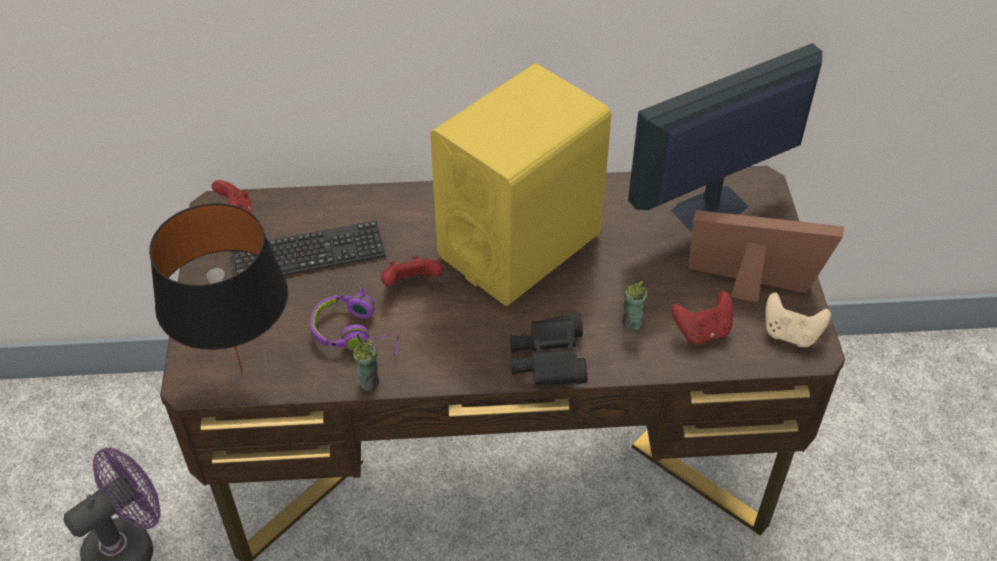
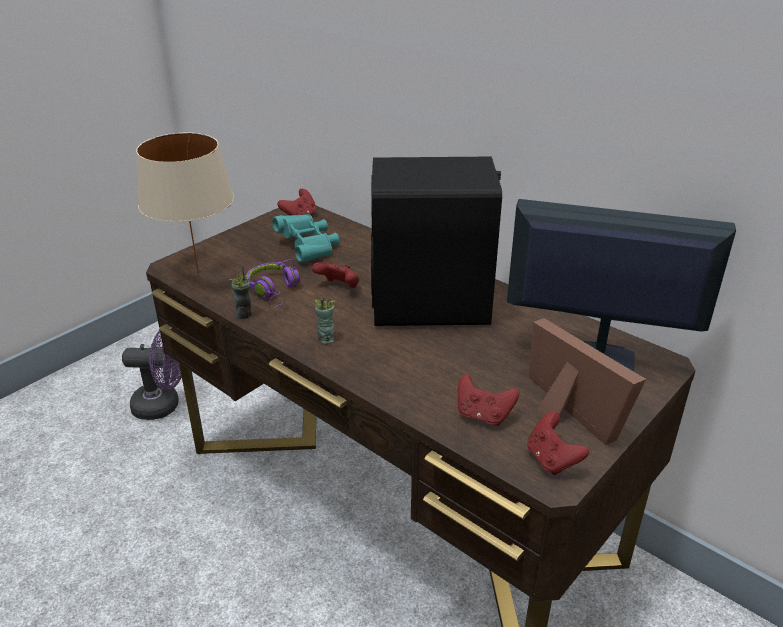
camera: 45 degrees right, 15 degrees down
black table lamp [149,203,288,371] -> beige table lamp [136,133,234,275]
keyboard [231,220,386,276] -> turquoise binoculars [272,214,339,262]
yellow speaker [430,63,612,306] -> black speaker [371,157,502,326]
black binoculars [510,313,588,386] -> none
cup [622,281,647,330] -> cup moved to [315,297,335,344]
beige game controller [766,293,831,347] -> red game controller [527,412,589,475]

